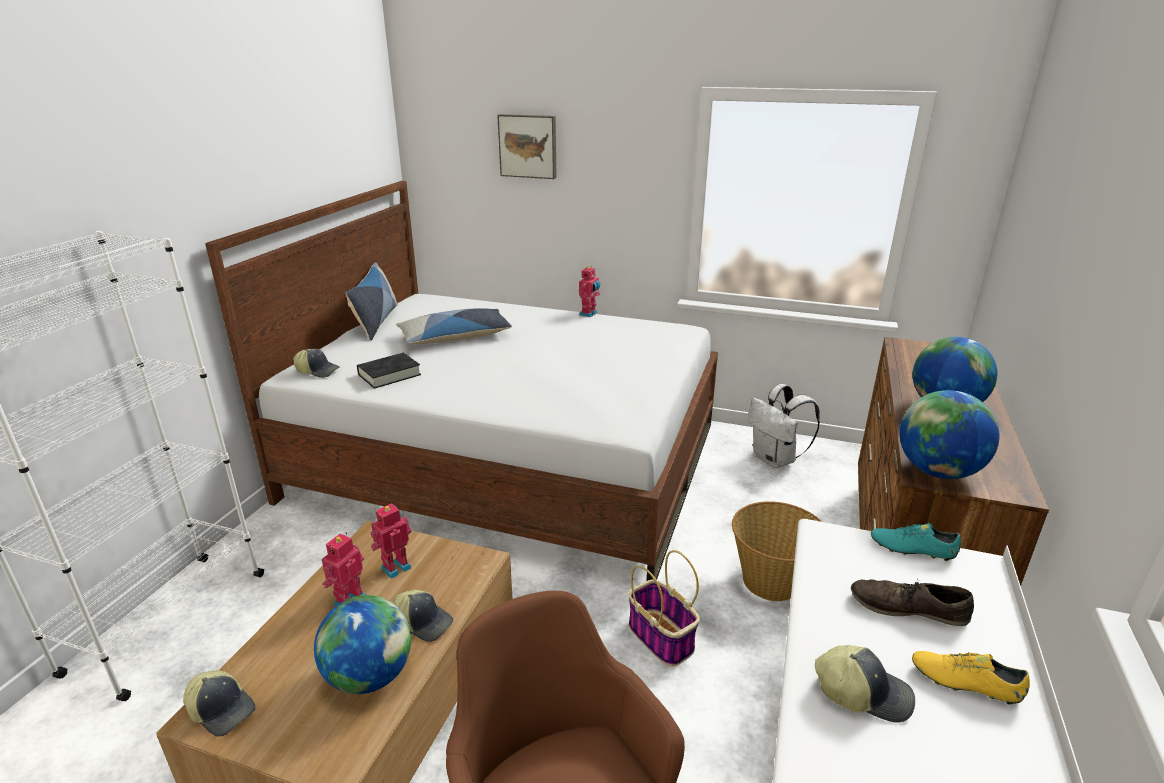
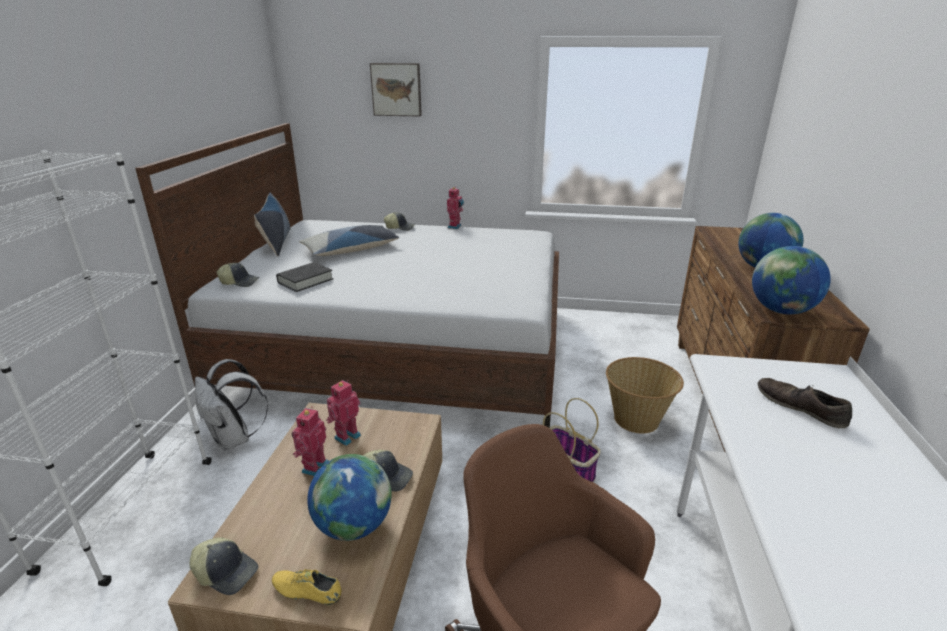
camera: 10 degrees left, 0 degrees up
white backpack [748,384,820,468] -> white backpack moved to [195,359,268,451]
cap [815,645,915,723] -> cap moved to [384,212,415,231]
brown shoe [851,579,974,626] -> brown shoe turned 45 degrees clockwise [758,378,852,428]
turquoise shoe [871,523,961,561] -> none
yellow shoe [912,651,1030,705] -> yellow shoe moved to [272,569,341,606]

